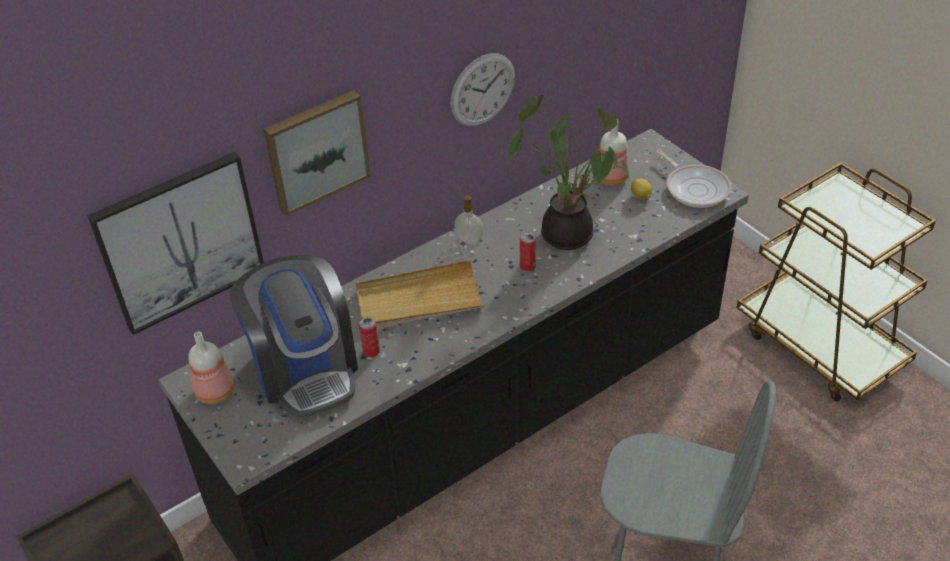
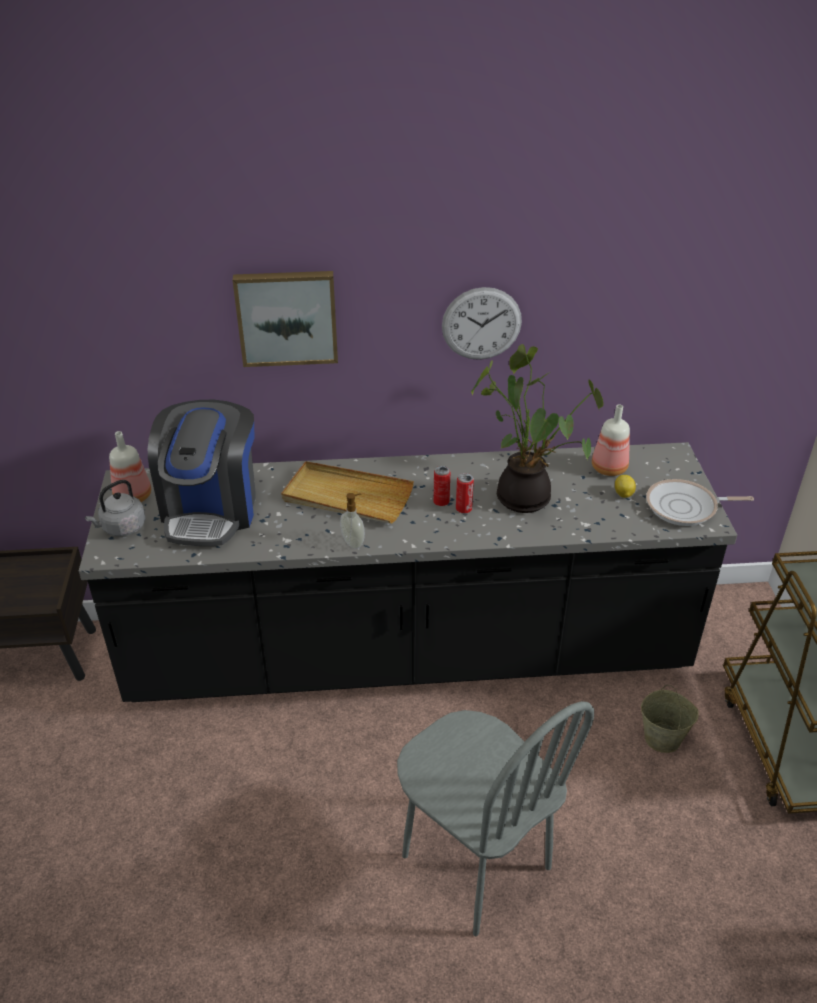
camera: 30 degrees right, 5 degrees down
picture [87,152,264,335] -> none
can [359,317,380,357] -> can moved to [433,466,450,506]
soap dispenser [455,193,483,244] -> soap dispenser moved to [340,493,365,549]
frying pan [656,149,731,208] -> frying pan turned 90 degrees clockwise [646,479,754,526]
none -> grey kettle [85,480,145,536]
none -> beige bucket [641,685,699,753]

